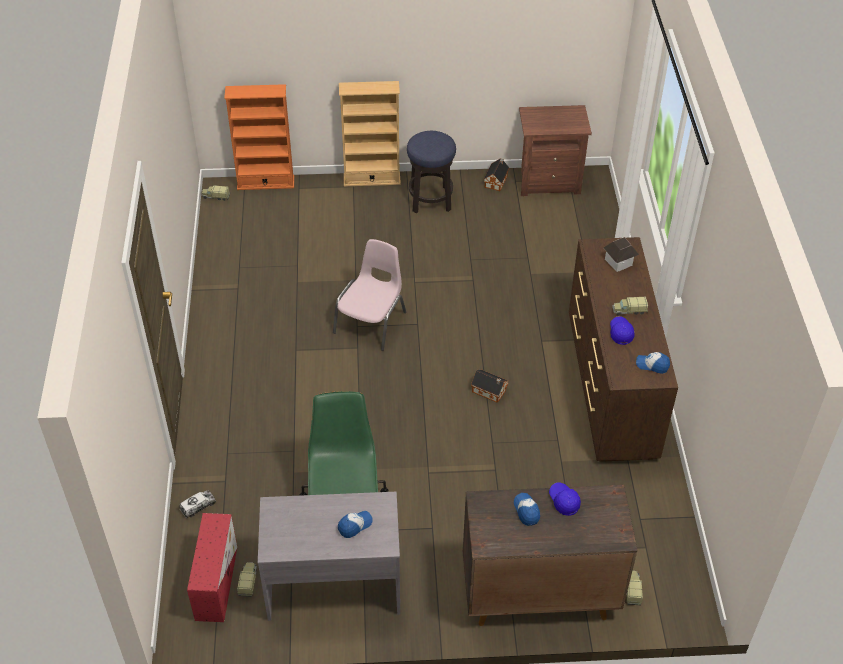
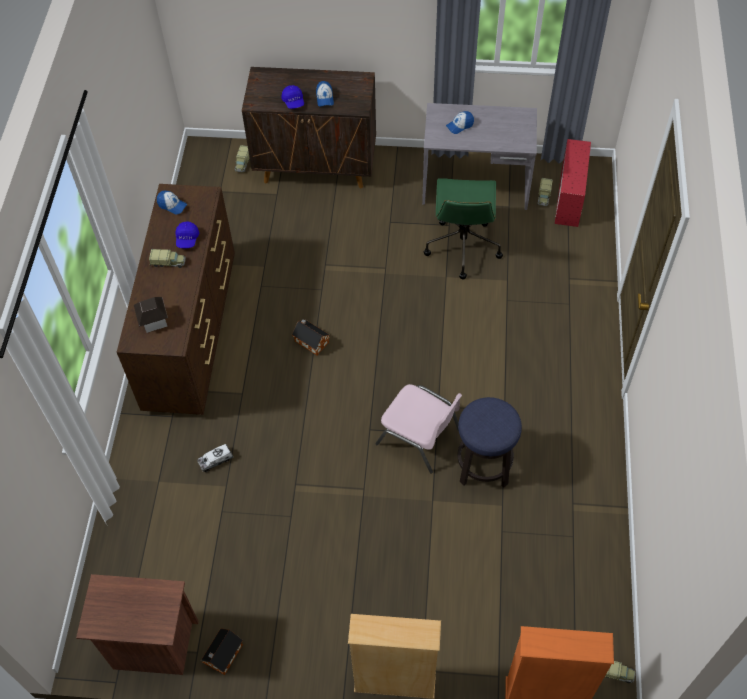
camera: 170 degrees left, 10 degrees up
toy truck [179,490,216,518] -> toy truck moved to [197,444,233,472]
pink chair [333,239,406,351] -> pink chair turned 90 degrees counterclockwise [375,384,462,473]
stool [407,131,456,213] -> stool moved to [458,397,522,488]

